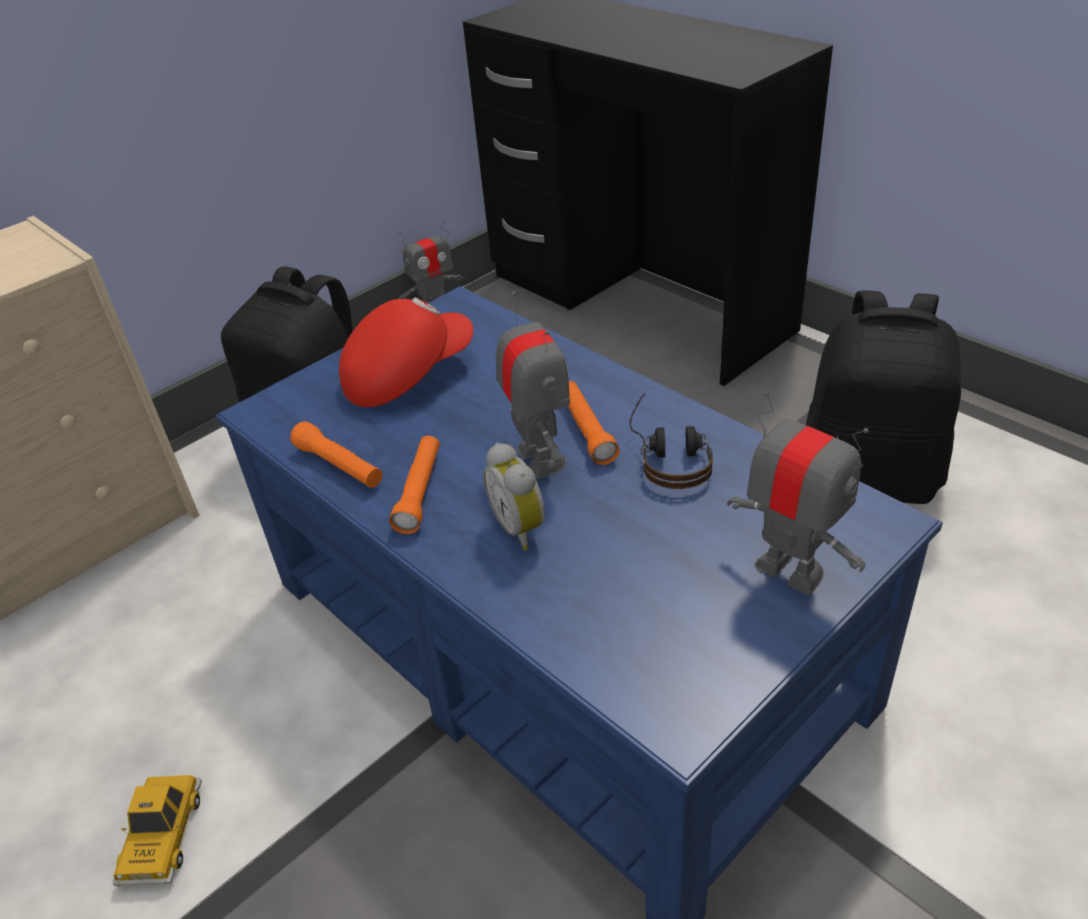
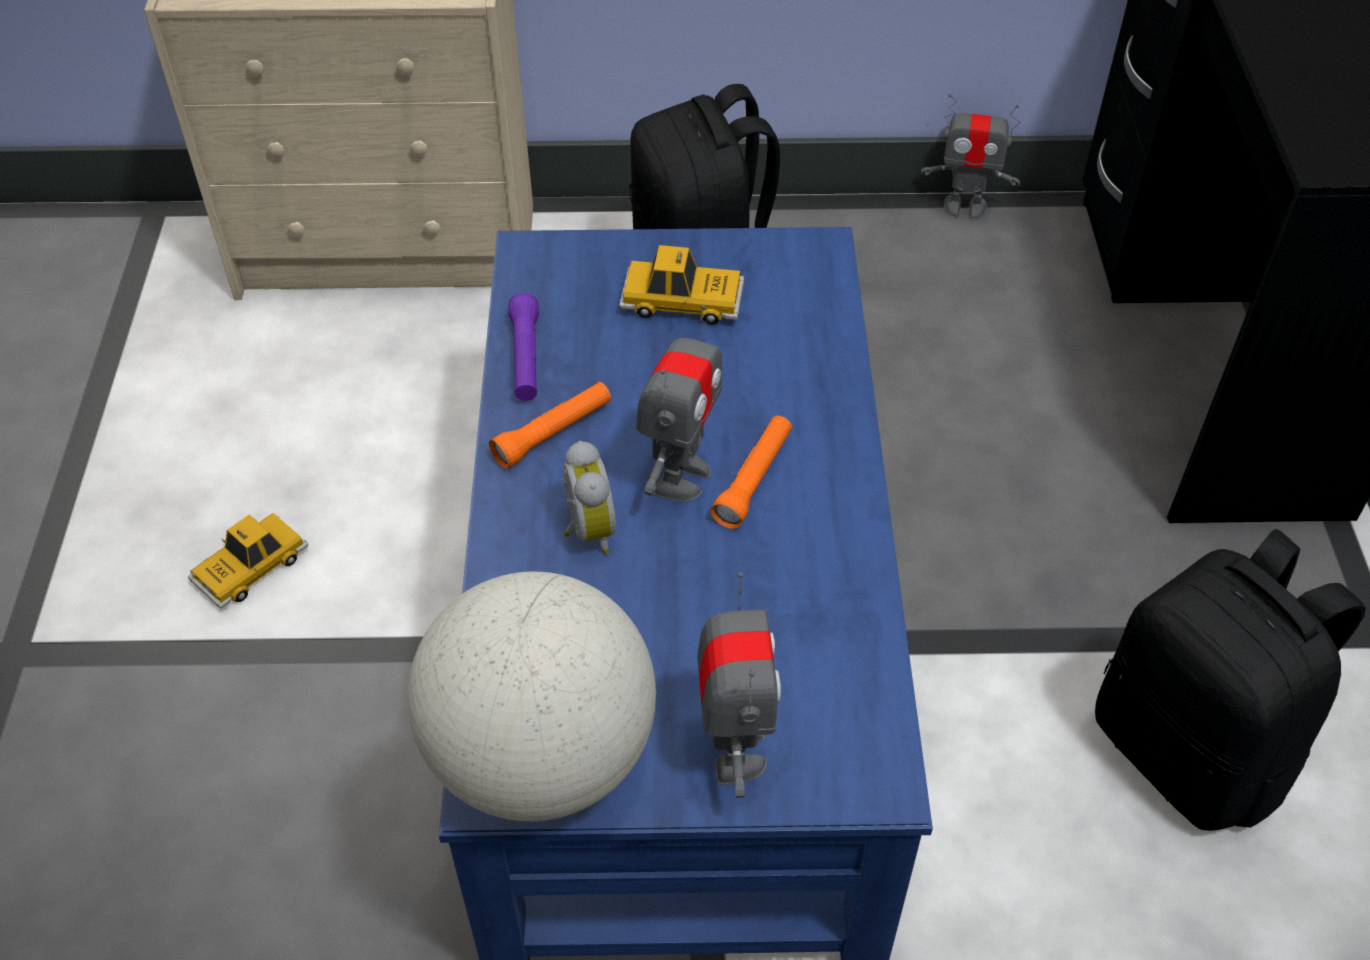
camera: 40 degrees right, 10 degrees up
orange flashlight [290,421,382,488] -> purple flashlight [508,293,539,401]
red cap [339,298,473,407] -> toy car [619,245,744,325]
alarm clock [483,443,545,550] -> alarm clock turned 150 degrees clockwise [563,441,616,554]
headphones [630,393,713,489] -> none
none -> globe [407,572,656,821]

